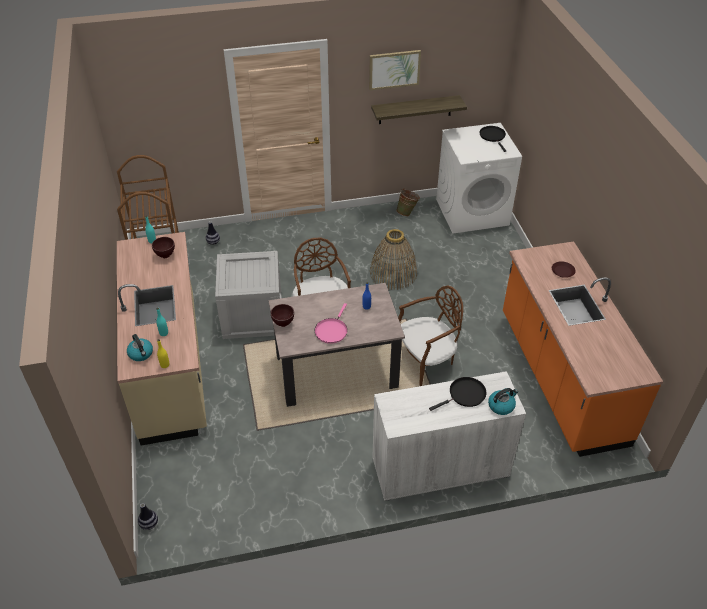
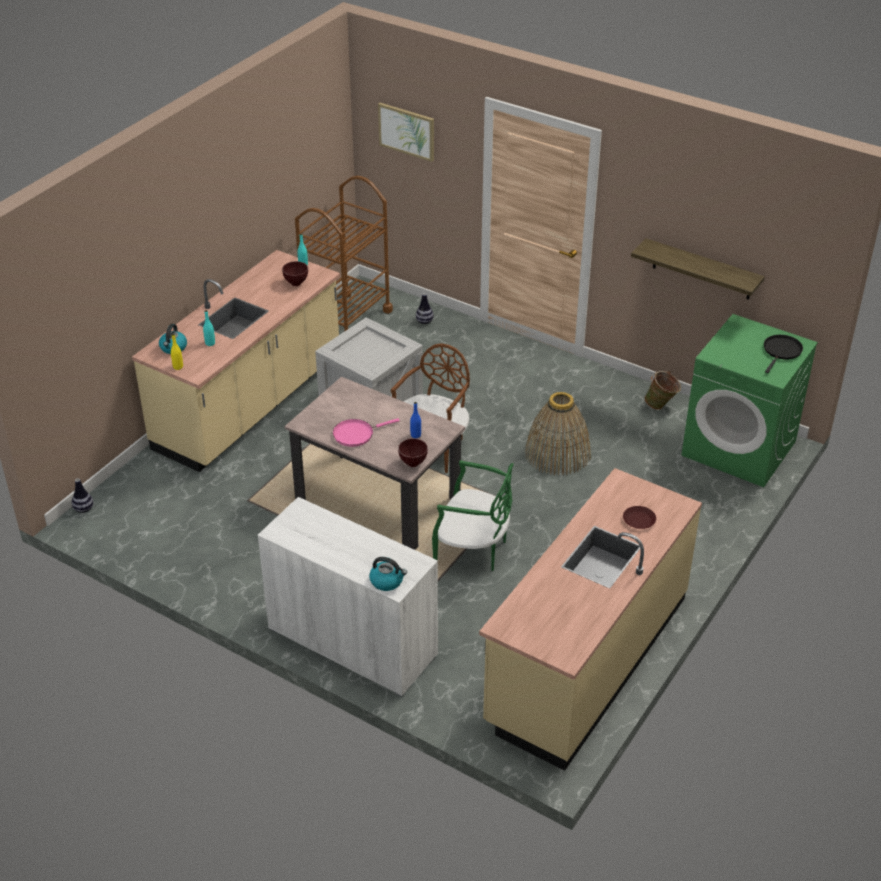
camera: 45 degrees right, 5 degrees down
brown bowl [271,304,294,327] -> brown bowl moved to [398,438,428,467]
picture [369,50,421,90] -> picture moved to [378,103,434,162]
brown chair [398,286,463,386] -> green chair [432,460,514,571]
black frying pan [429,377,486,411] -> none
white washing machine [436,123,522,234] -> green washing machine [681,314,818,487]
orange counter [503,241,663,457] -> beige counter [479,468,702,771]

